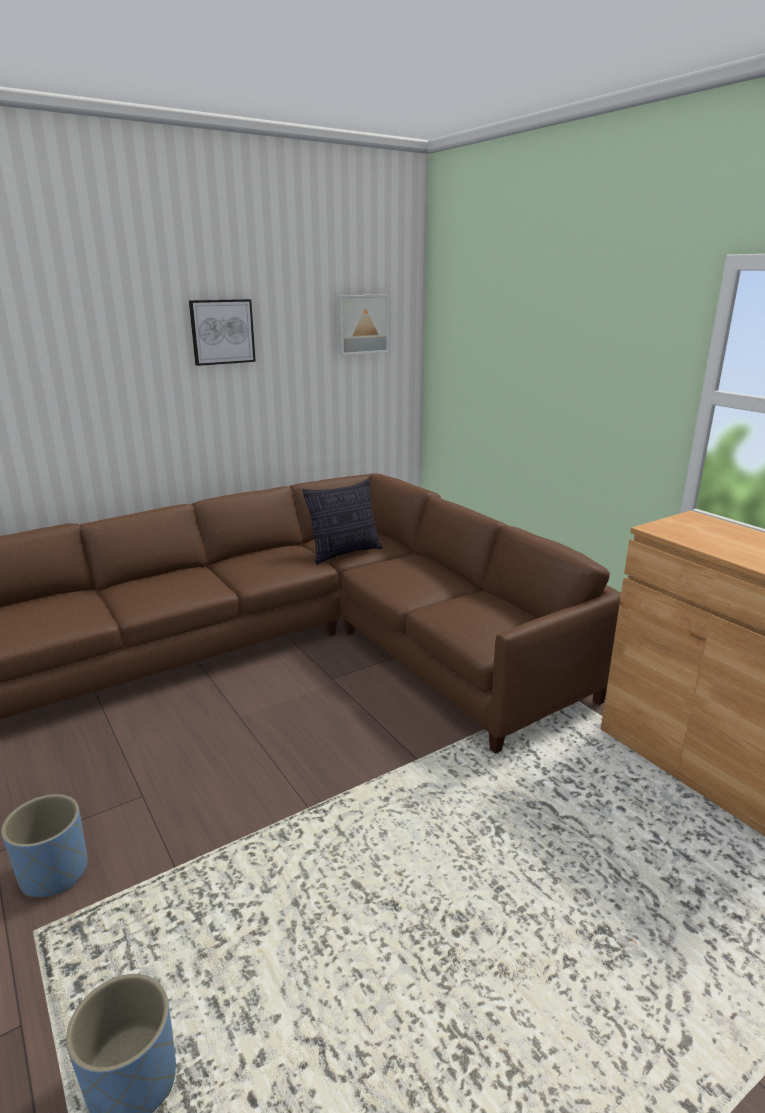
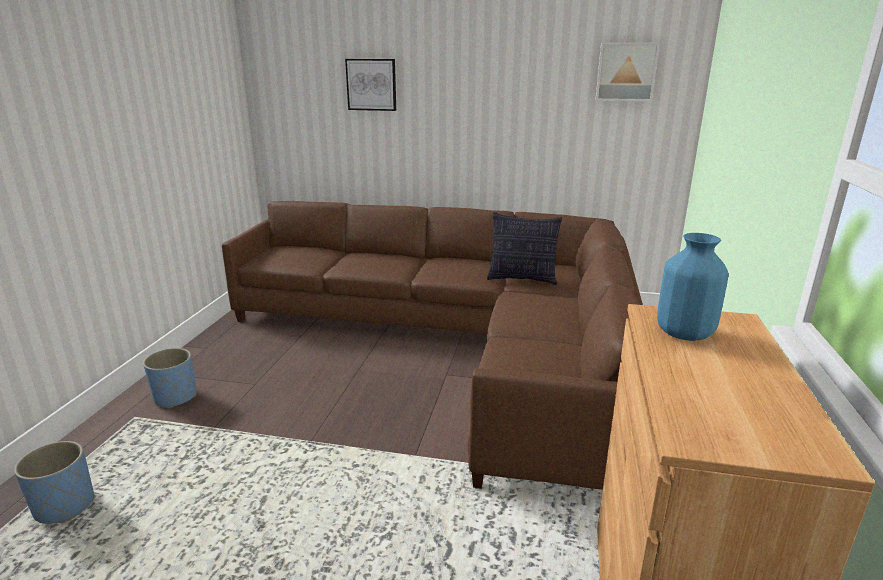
camera: 45 degrees right, 0 degrees up
picture [189,299,256,366] -> picture moved to [345,59,396,111]
none -> blue vase [657,233,729,341]

